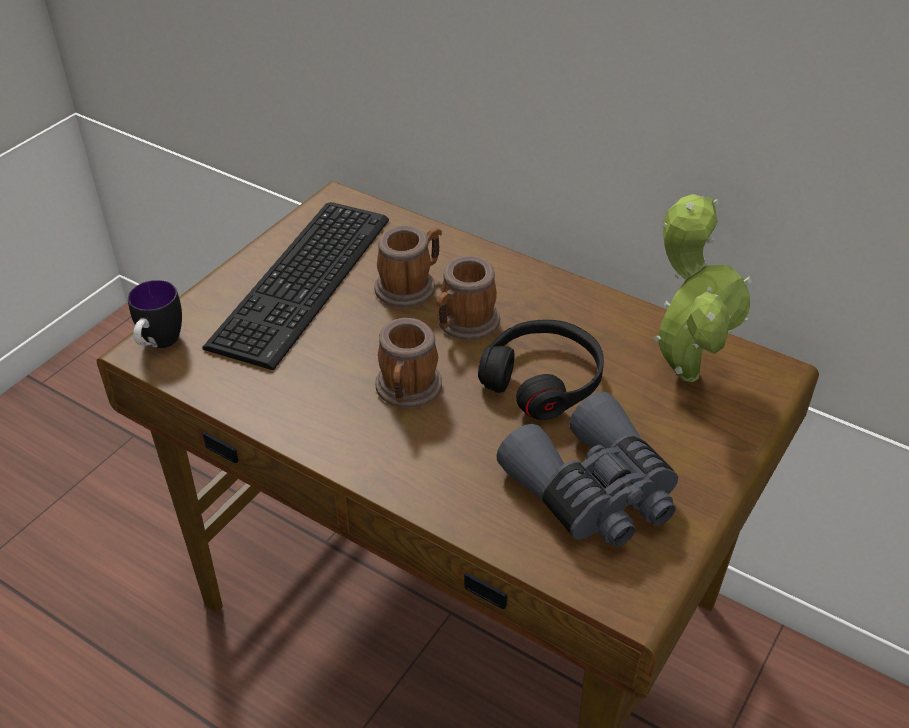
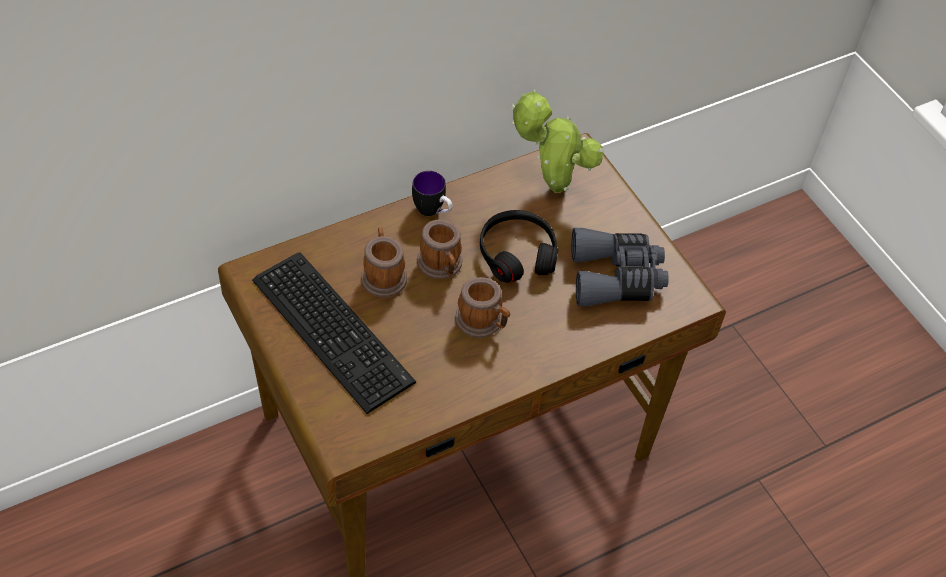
camera: 65 degrees left, 10 degrees up
mug [128,280,182,348] -> mug moved to [412,171,453,216]

